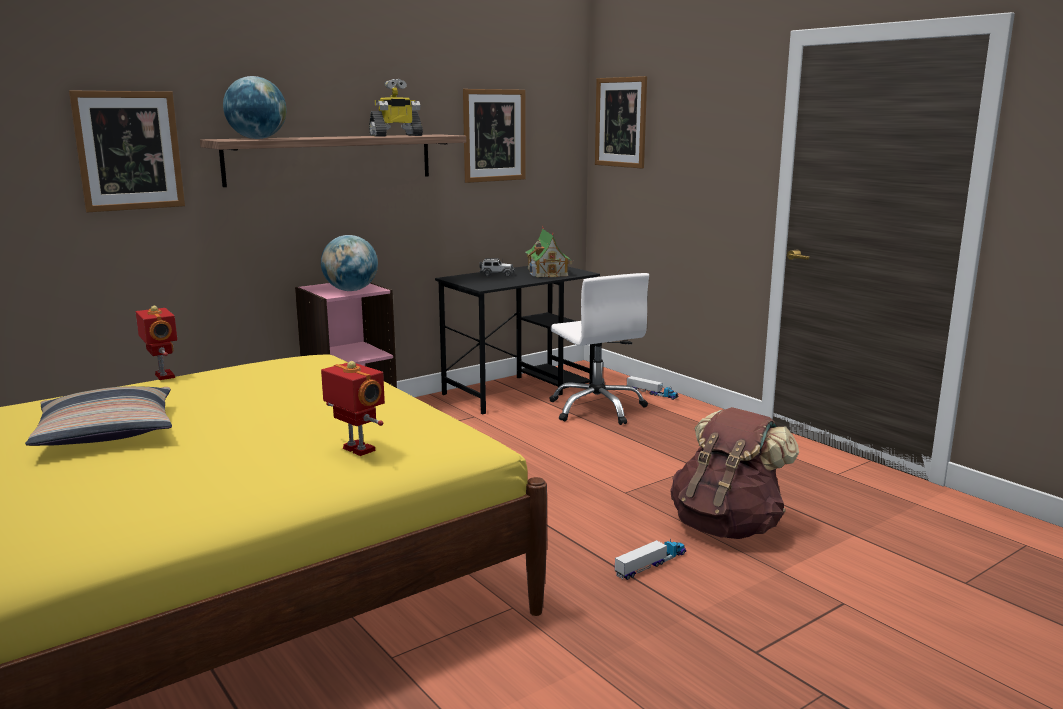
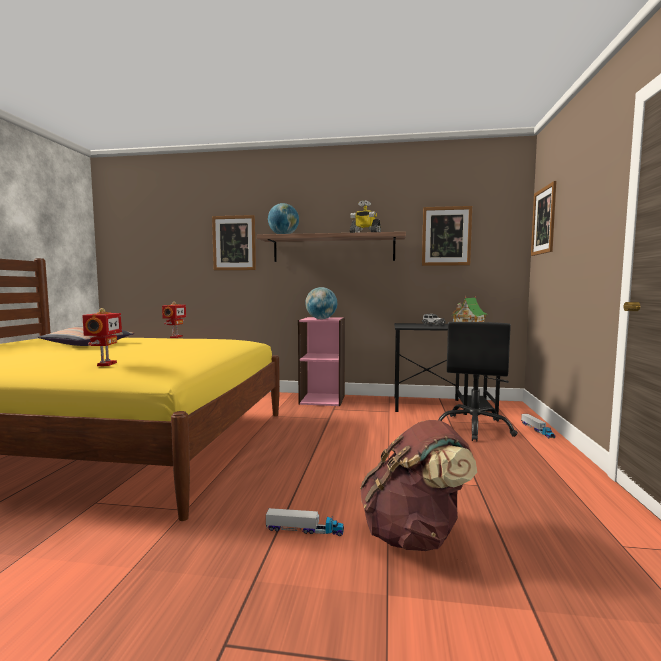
camera: 45 degrees right, 10 degrees down
white office chair [549,273,649,425] -> black office chair [438,322,518,441]

